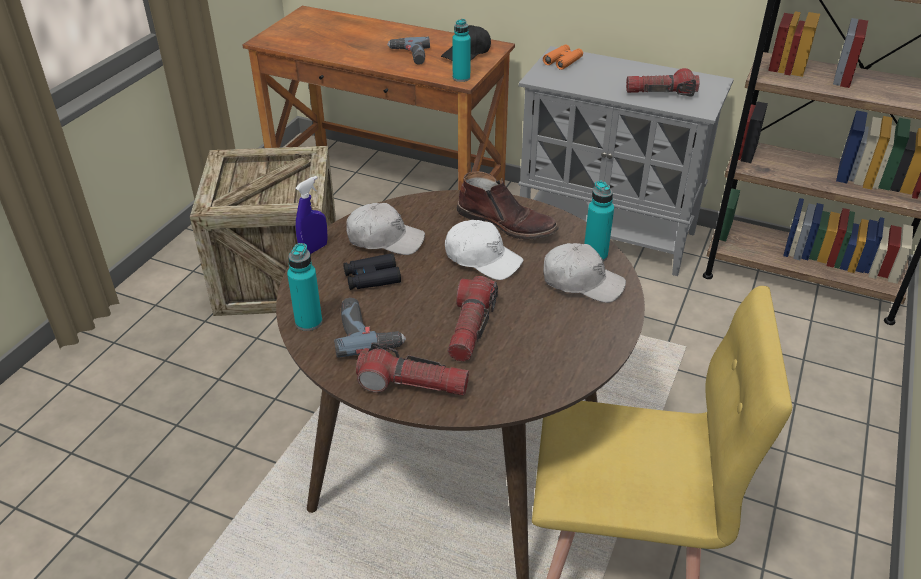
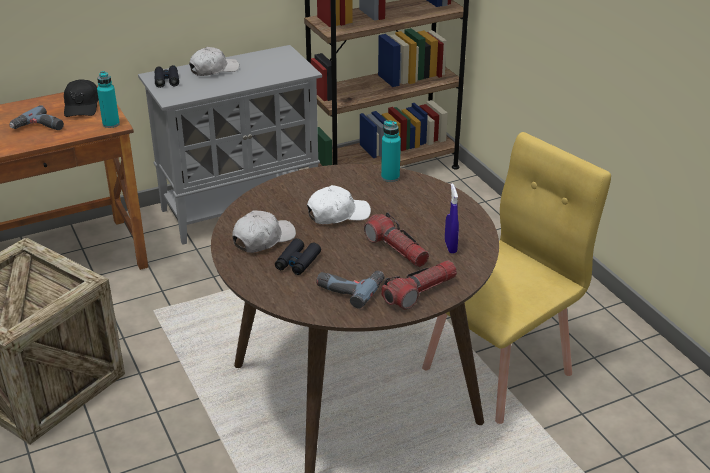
camera: 50 degrees left, 5 degrees down
turquoise bottle [287,243,322,331] -> none
blue spray bottle [295,176,328,254] -> blue spray bottle moved to [445,184,459,253]
brown boot [456,171,559,240] -> none
orange binoculars [543,44,583,70] -> black binoculars [155,65,179,88]
white cap [543,243,626,303] -> white cap moved to [189,47,239,76]
flashlight [626,68,700,97] -> none

